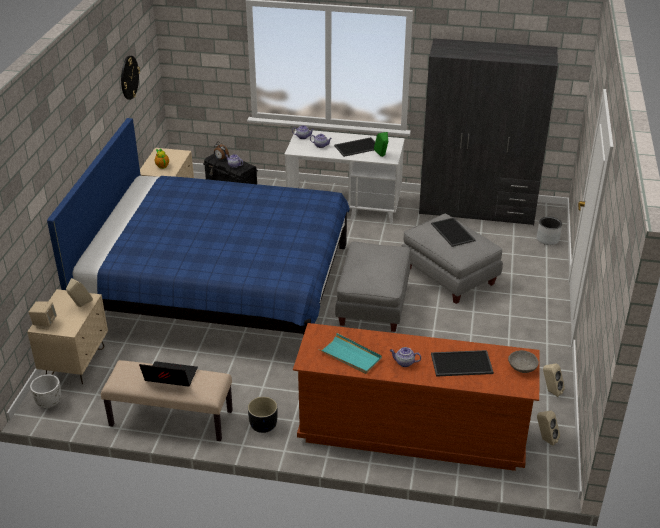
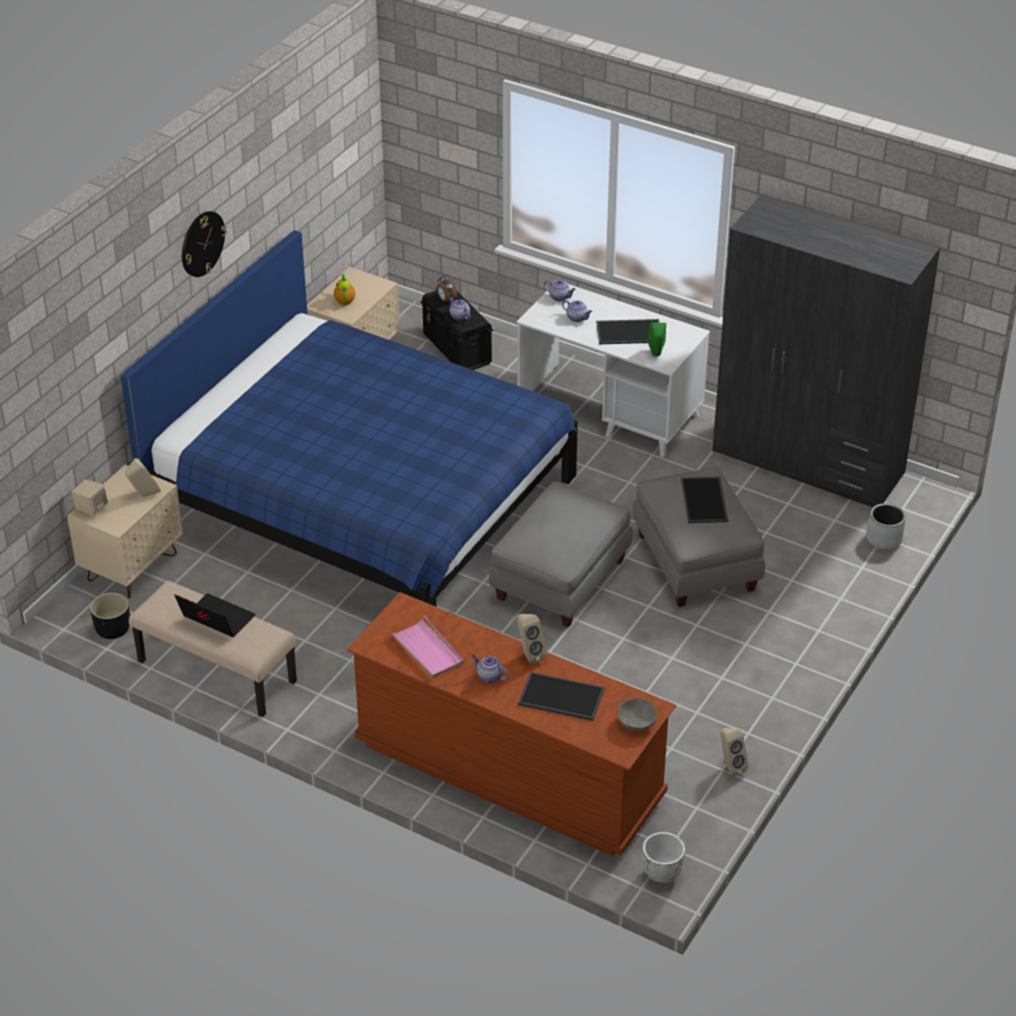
camera: 20 degrees right, 5 degrees up
white planter [30,374,61,408] -> white planter moved to [642,832,685,883]
wall clock [121,56,140,100] -> wall clock moved to [182,211,227,277]
black planter [248,396,277,433] -> black planter moved to [90,593,130,639]
turquoise tray [319,333,382,374] -> pink tray [390,615,464,679]
beige speaker [537,411,560,446] -> beige speaker moved to [517,614,547,664]

